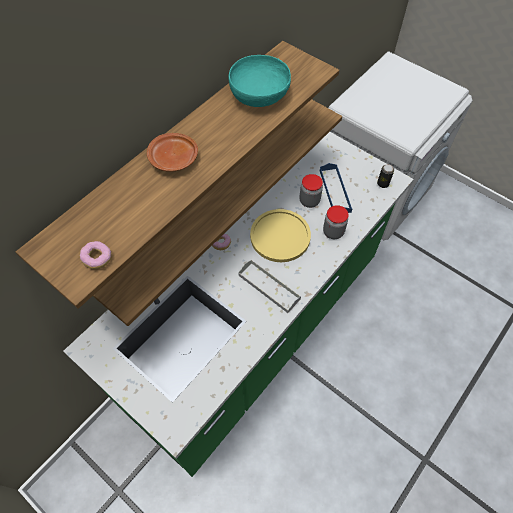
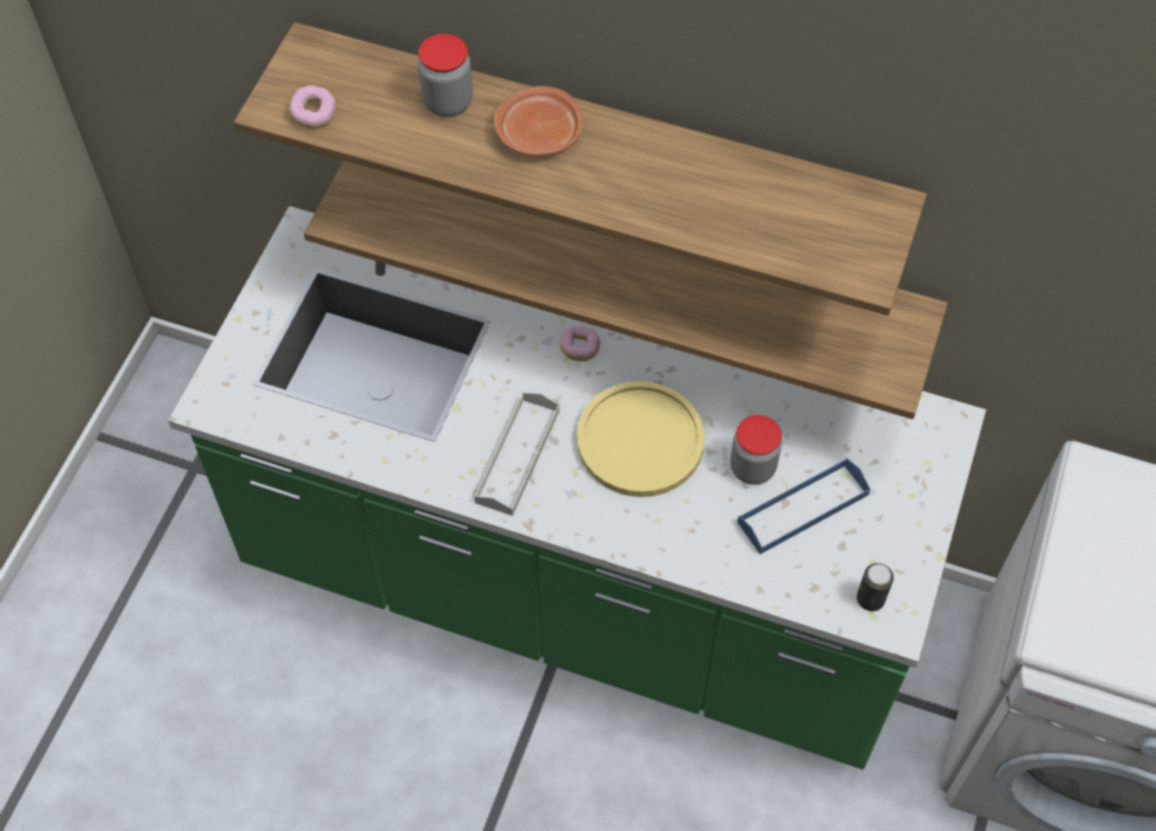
camera: 70 degrees right, 0 degrees up
turquoise bowl [228,55,291,107] -> none
jar [323,205,349,239] -> jar moved to [418,34,473,117]

